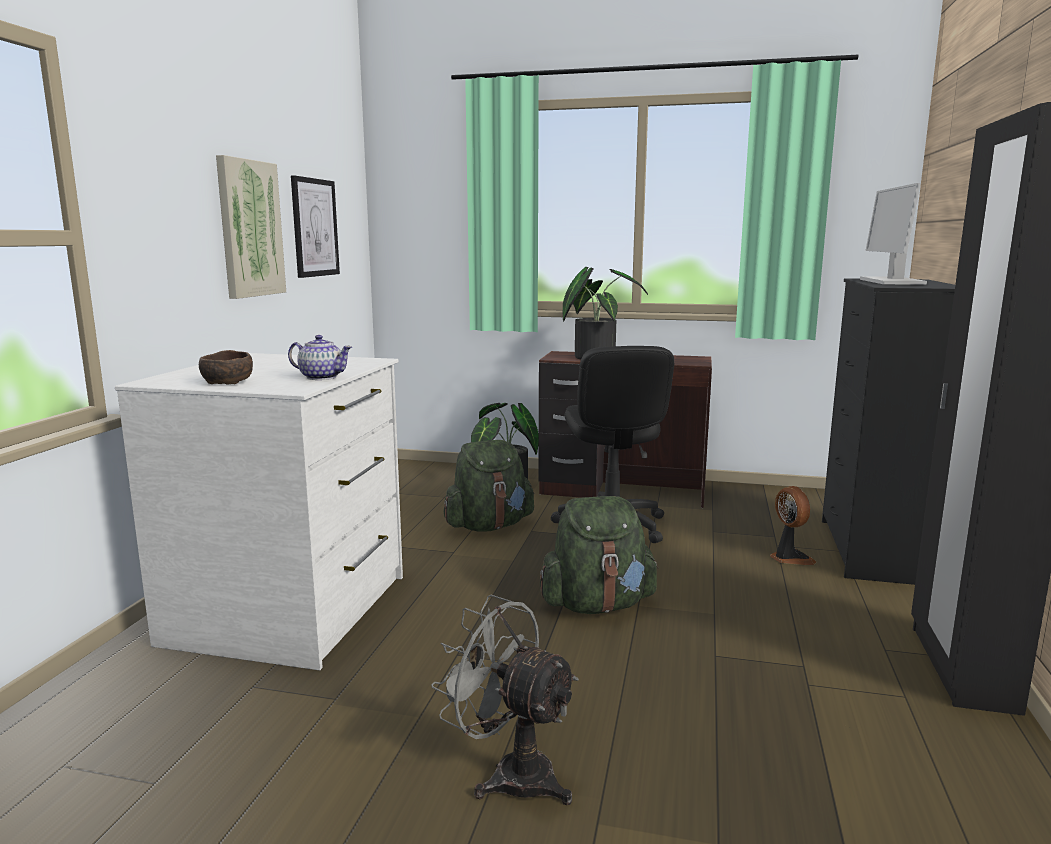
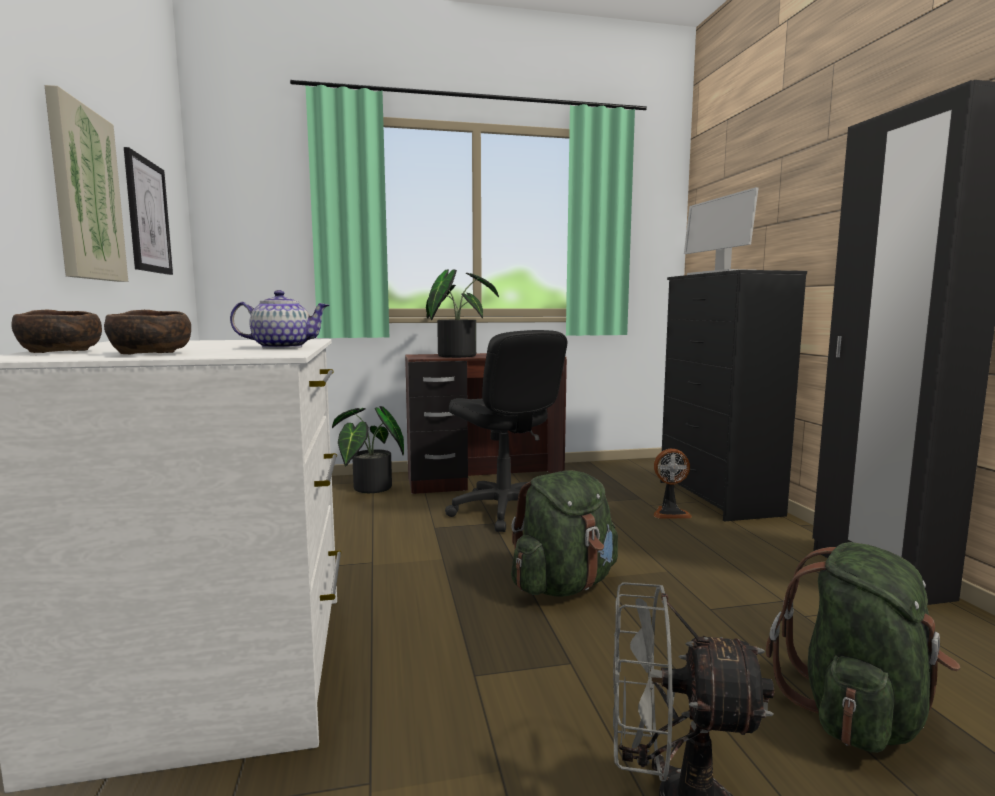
camera: 25 degrees left, 5 degrees down
green backpack [443,440,535,531] -> green backpack moved to [766,542,960,753]
fan [770,486,816,565] -> fan turned 135 degrees clockwise [654,449,692,519]
none -> brown bowl [11,310,102,353]

